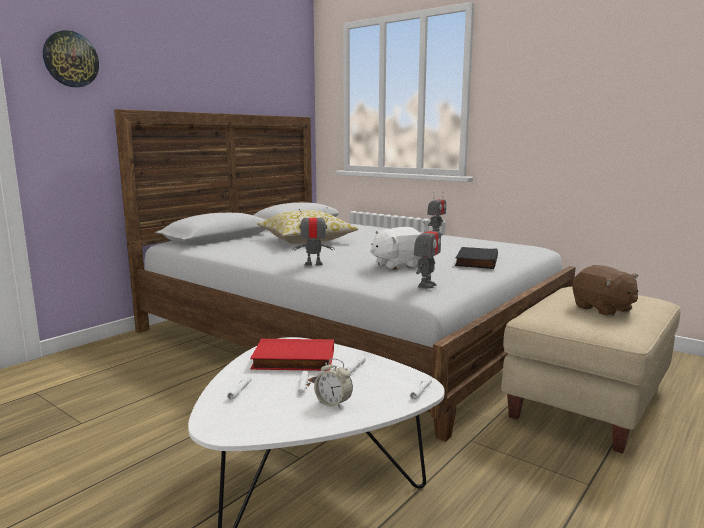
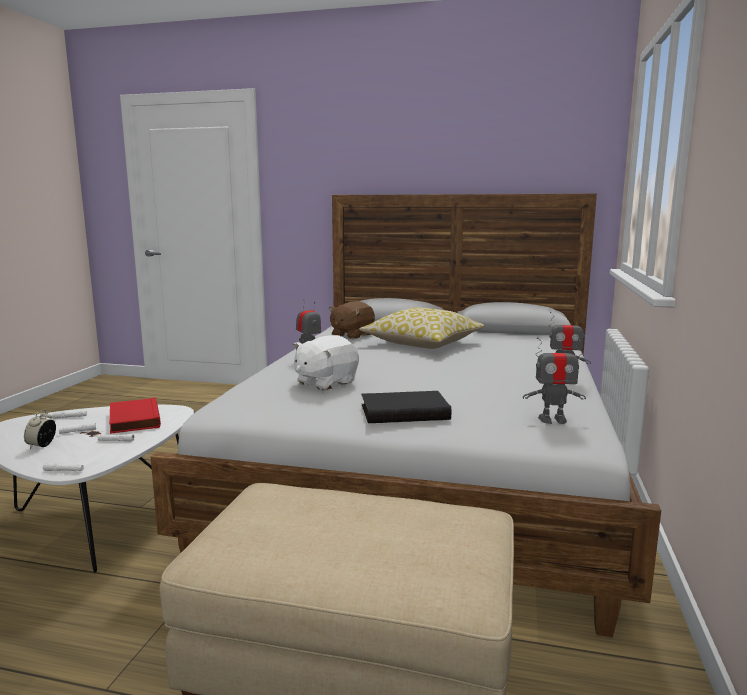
camera: 65 degrees right, 0 degrees up
wall clock [43,30,99,87] -> none
white plush toy [370,227,422,270] -> white plush toy turned 90 degrees counterclockwise [294,335,359,391]
toy robot [414,219,441,289] -> toy robot moved to [523,337,586,424]
brown plush toy [572,265,638,316] -> brown plush toy moved to [329,301,375,339]

